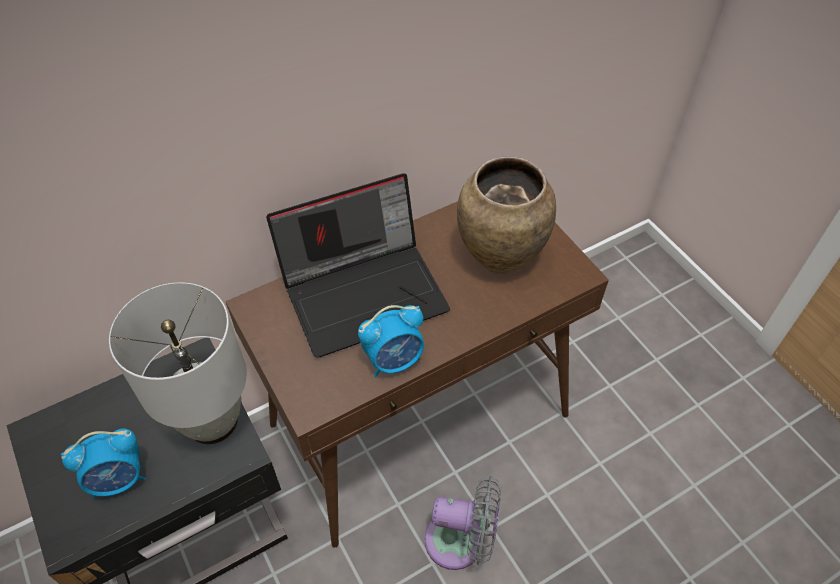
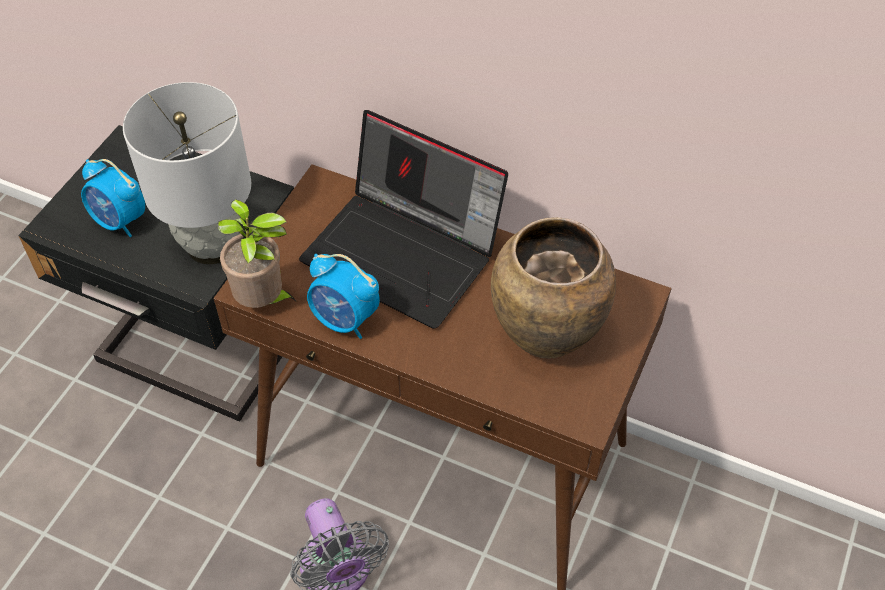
camera: 55 degrees right, 0 degrees up
none -> potted plant [218,199,296,308]

